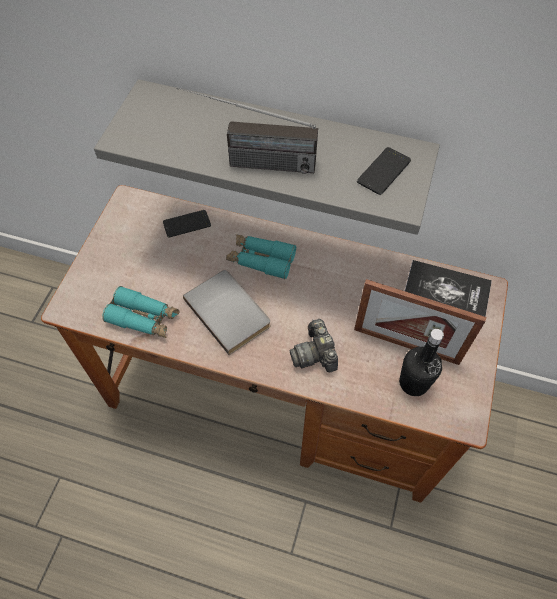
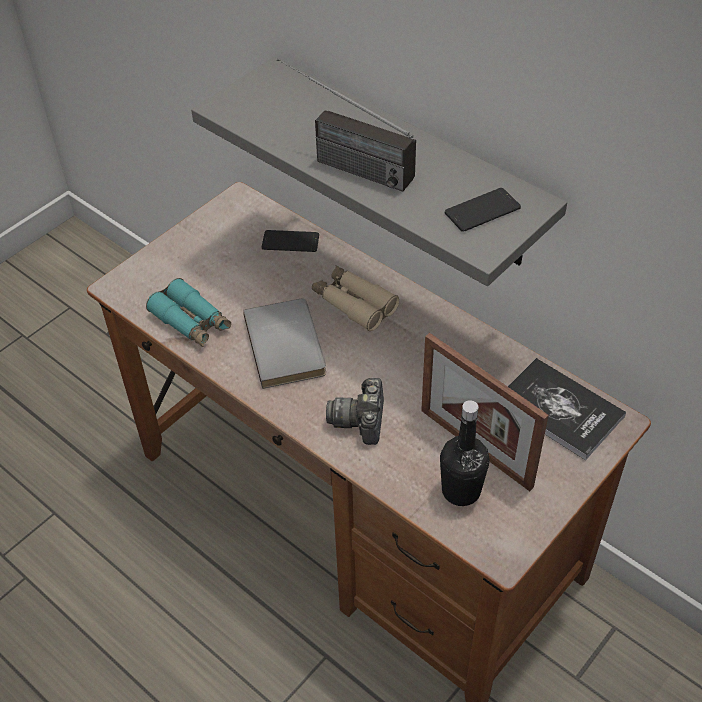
camera: 25 degrees right, 10 degrees down
turquoise binoculars [226,234,296,279] -> beige binoculars [312,265,399,331]

